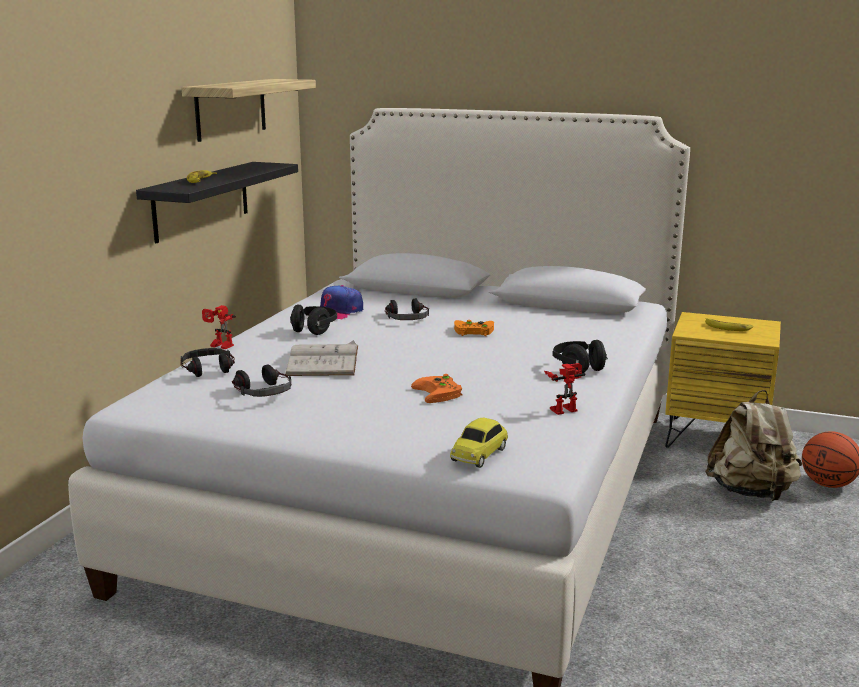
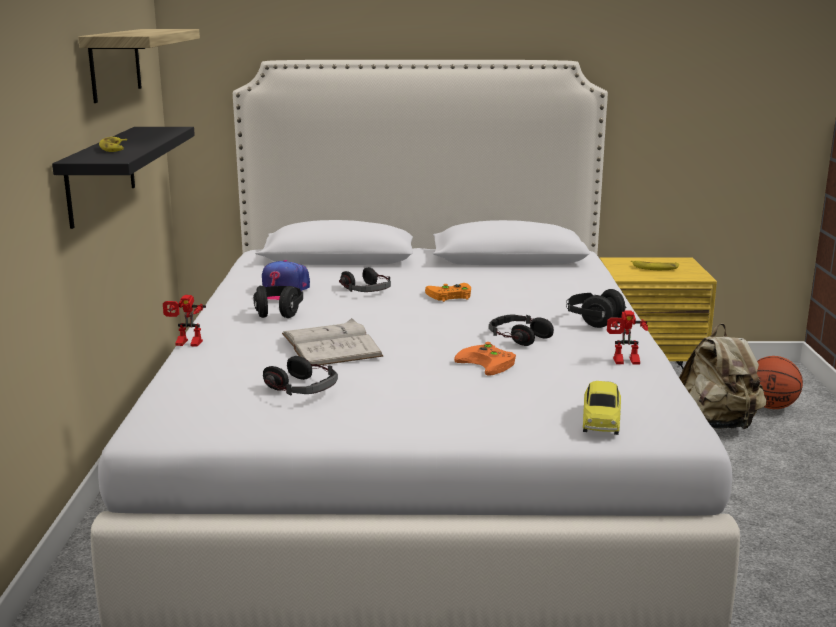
camera: 20 degrees left, 0 degrees up
headphones [180,348,235,377] -> headphones moved to [489,315,554,346]
toy robot [544,363,585,415] -> toy robot turned 135 degrees counterclockwise [607,310,648,365]

